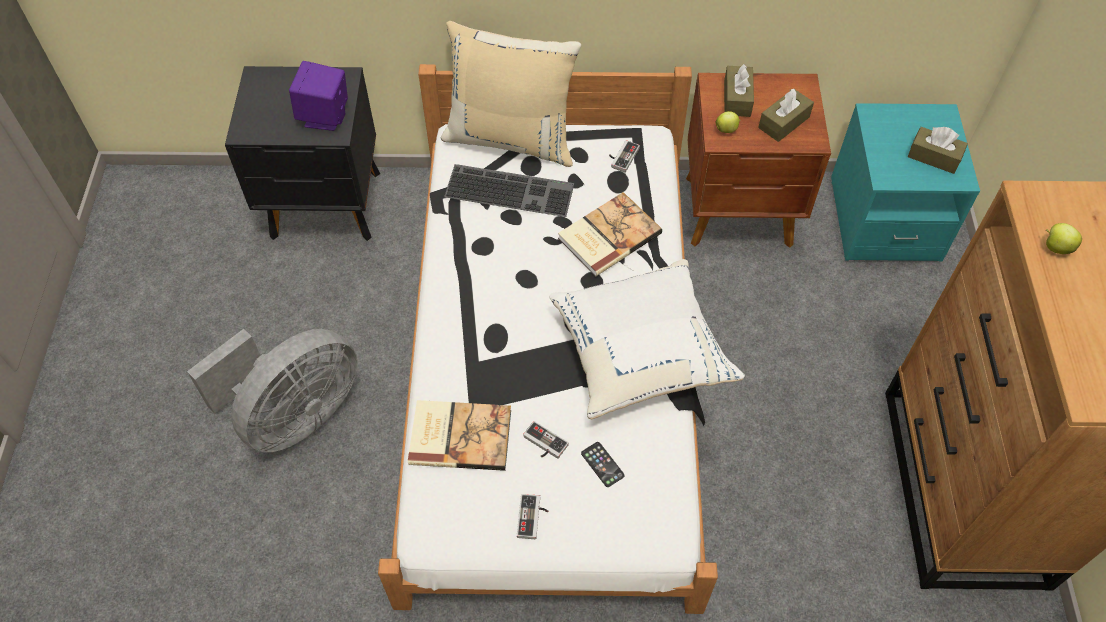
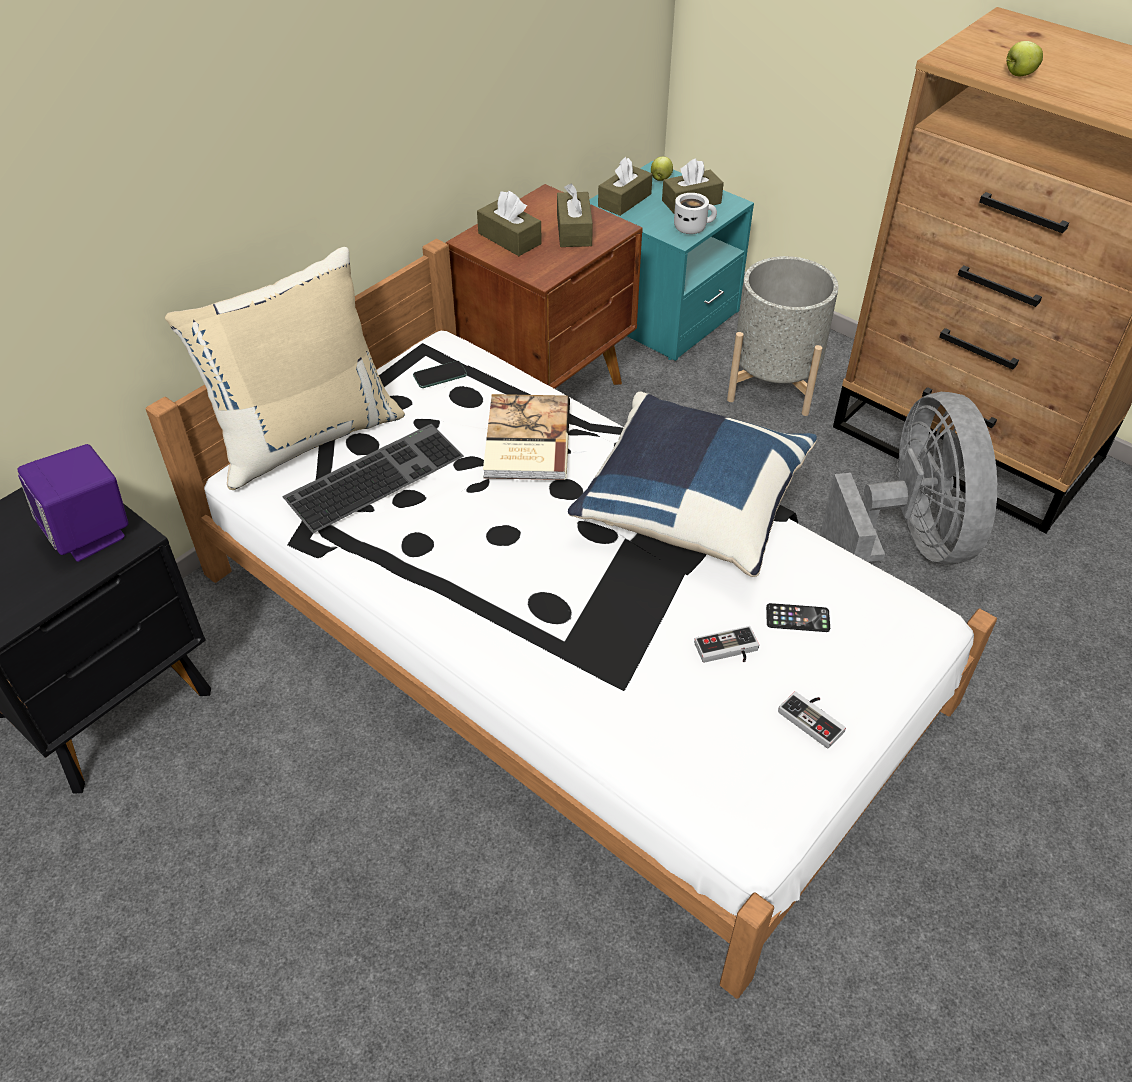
camera: 50 degrees left, 10 degrees down
grey fan [187,329,358,452] -> grey fan moved to [820,392,997,565]
book [408,400,511,471] -> none
white pillow [549,259,745,419] -> blue pillow [568,391,817,577]
game controller [609,140,640,172] -> phone [413,361,467,388]
apple [716,111,740,133] -> apple moved to [651,157,673,181]
none -> brown tissue box [598,157,653,216]
none -> white mug [674,193,717,234]
none -> grey planter [727,256,839,416]

